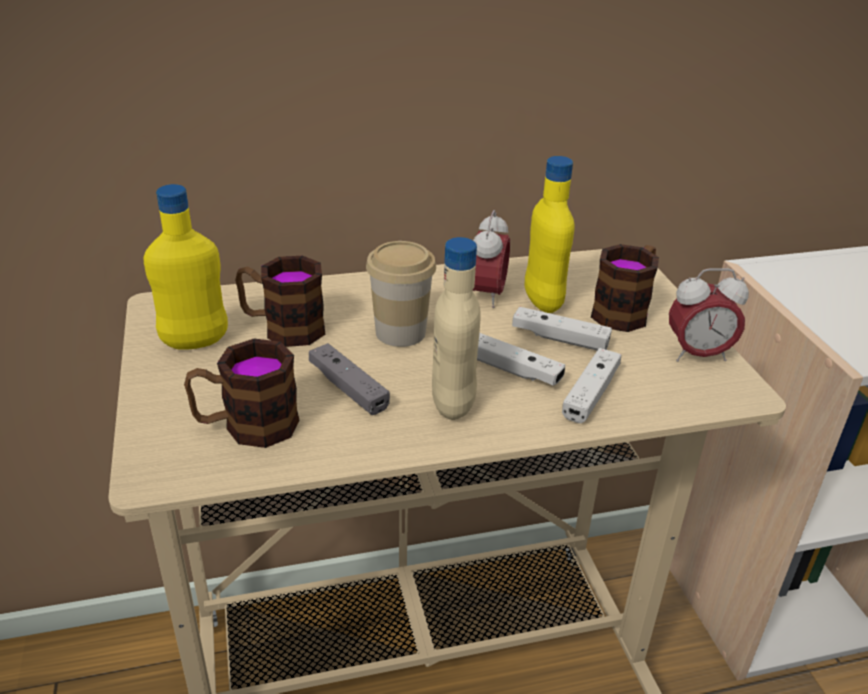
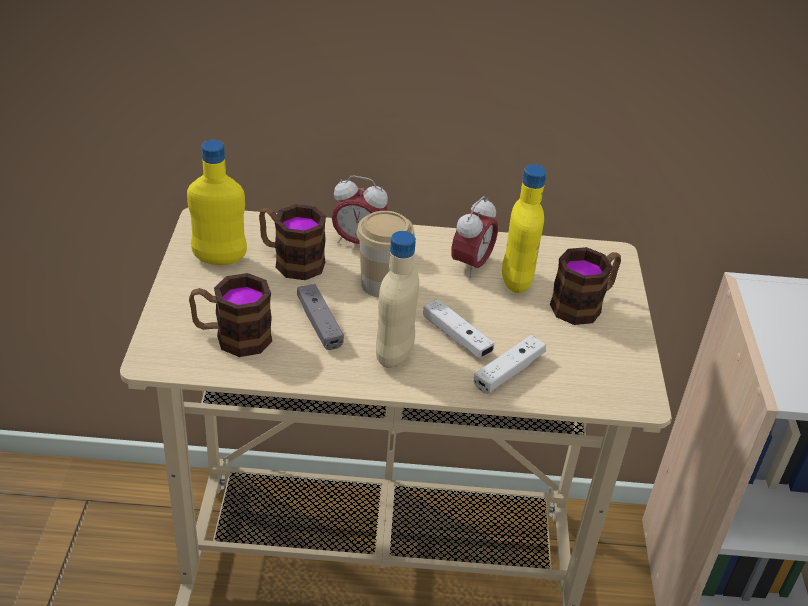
camera: 15 degrees right, 5 degrees up
white game controller [512,307,612,351] -> none
alarm clock [669,268,749,362] -> alarm clock moved to [332,175,388,244]

